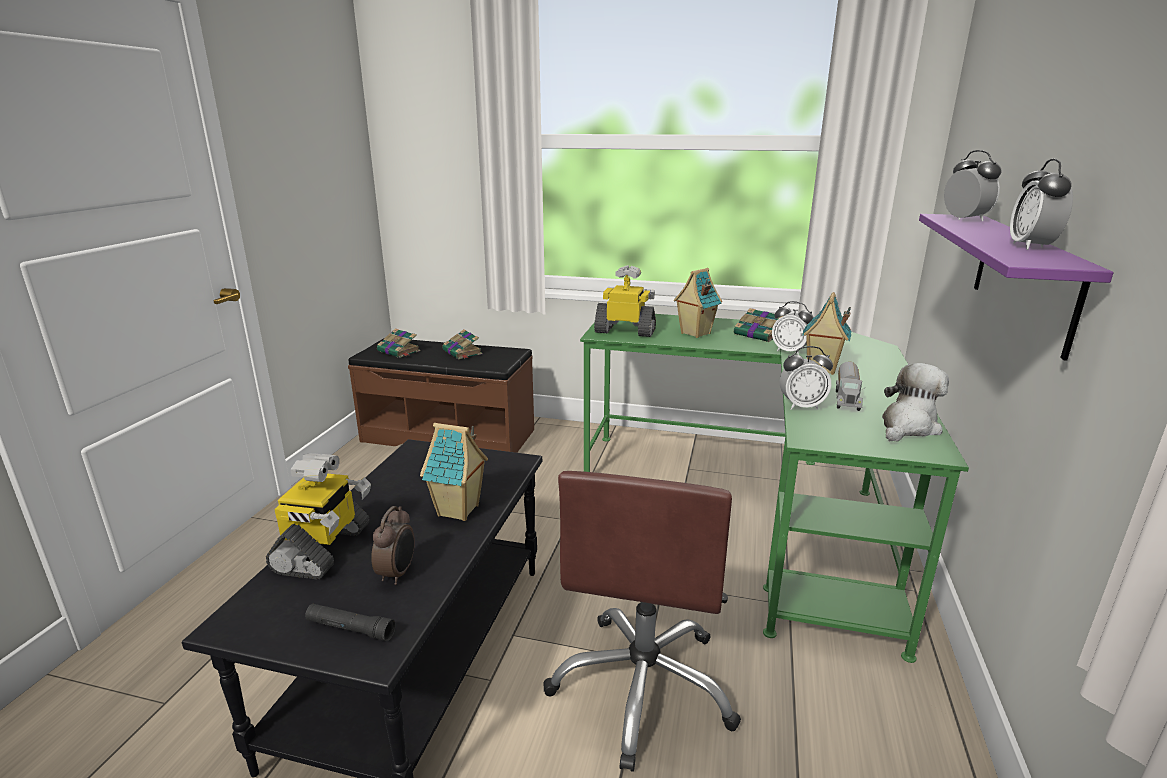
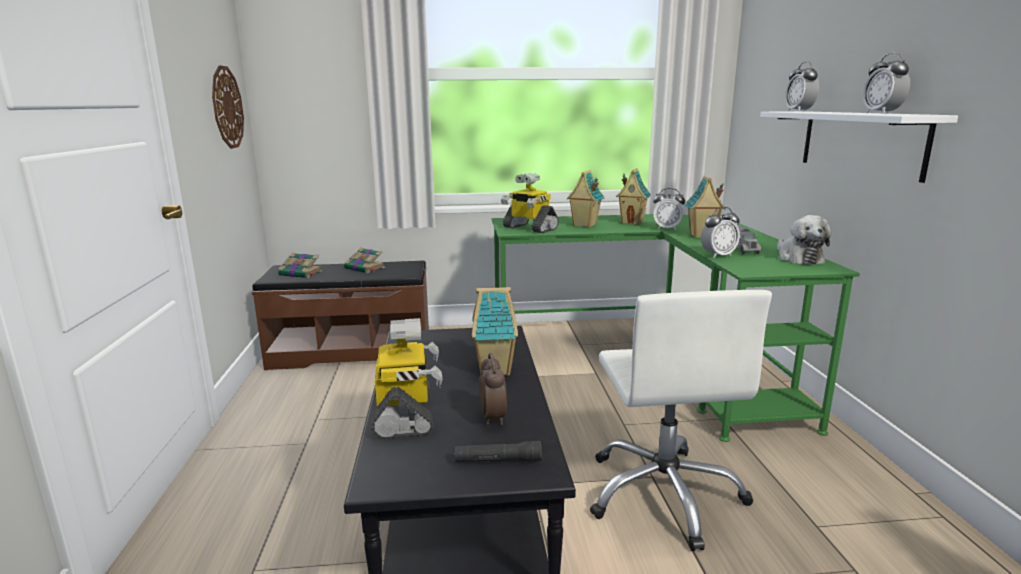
camera: 20 degrees left, 5 degrees down
brown office chair [544,471,741,772] -> white office chair [590,290,772,551]
toy robot [594,265,656,337] -> toy robot turned 135 degrees counterclockwise [501,173,559,233]
book [734,308,783,342] -> toy house [616,168,651,225]
plush toy [882,363,949,441] -> plush toy turned 150 degrees clockwise [777,215,831,265]
purple shelf [919,214,1114,361] -> white shelf [760,111,958,183]
alarm clock [944,150,1002,221] -> alarm clock turned 150 degrees counterclockwise [785,61,819,112]
none -> wall clock [212,65,244,149]

